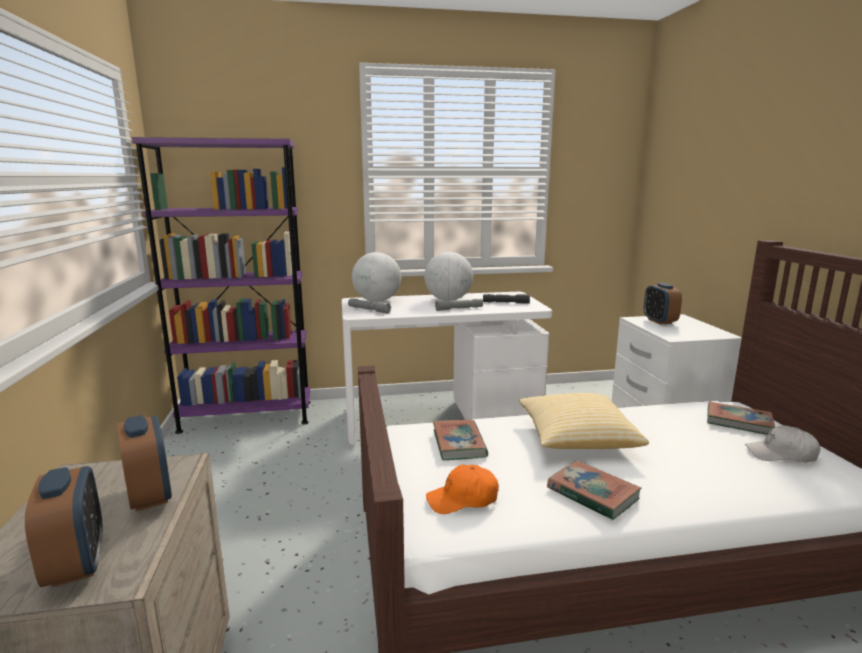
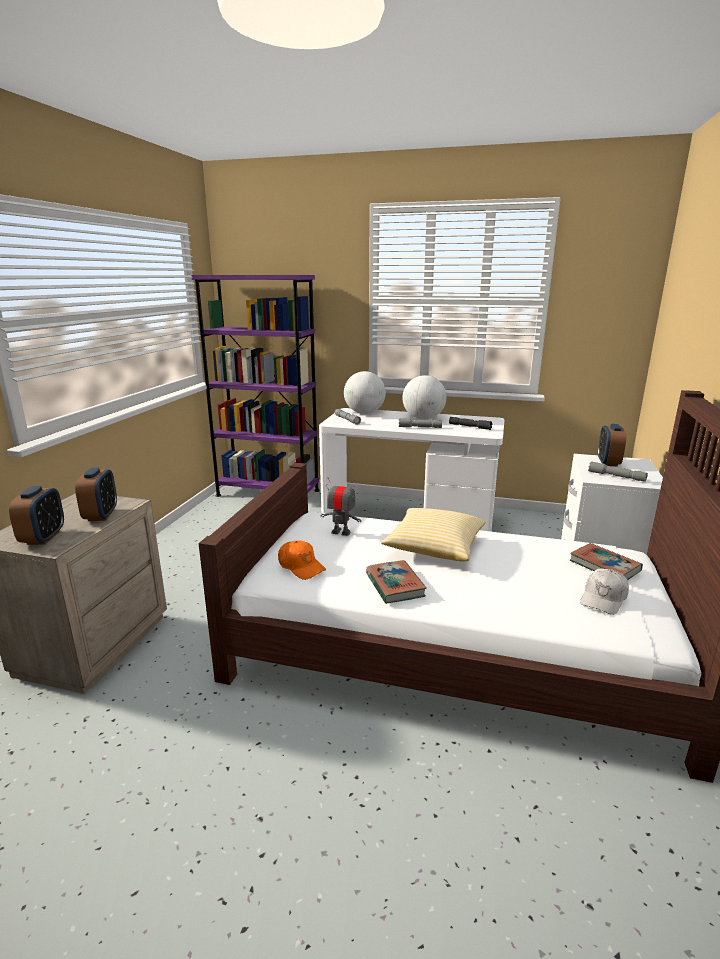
camera: 25 degrees right, 5 degrees up
orange cap [426,465,499,514] -> orange cap turned 150 degrees counterclockwise [278,540,326,580]
book [433,420,488,460] -> toy robot [321,478,361,536]
white cap [745,425,820,462] -> white cap turned 90 degrees counterclockwise [580,569,629,615]
none -> grey flashlight [588,461,648,482]

